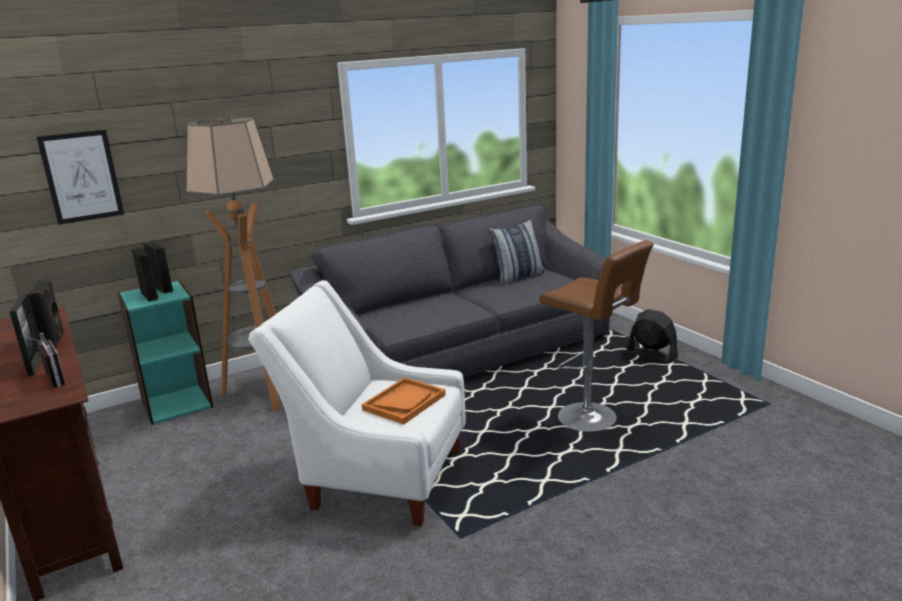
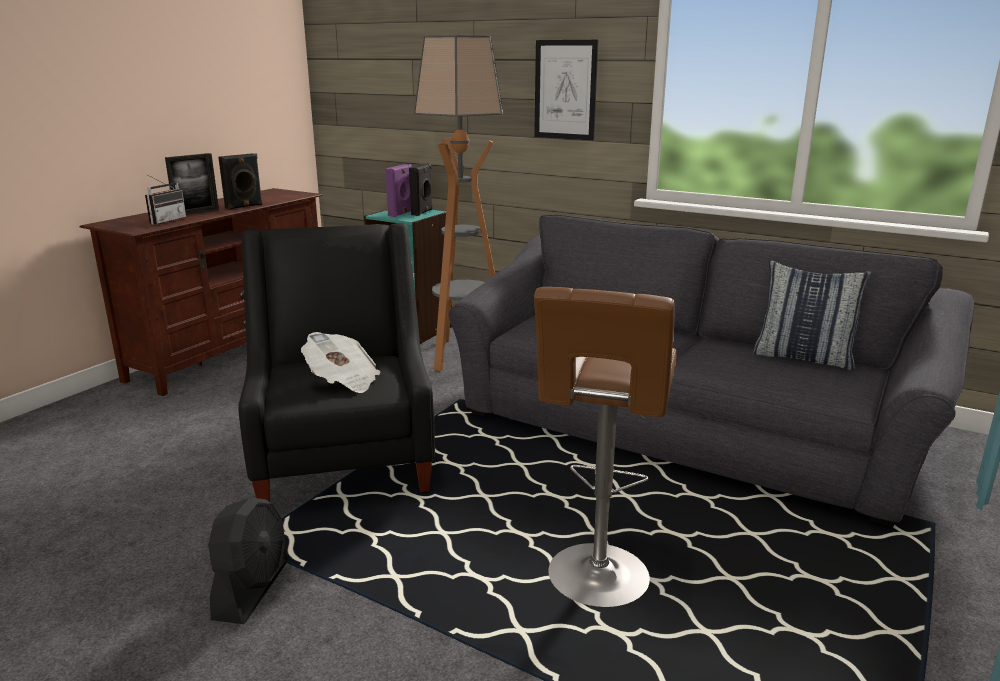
camera: 60 degrees right, 0 degrees up
picture [37,129,124,225] -> picture moved to [534,40,598,140]
black speaker [132,247,158,302] -> purple speaker [385,164,412,217]
white armchair [248,280,466,526] -> black armchair [238,223,435,502]
orange tray [362,377,446,425] -> newspaper [301,332,381,393]
black fan [626,309,678,363] -> black fan moved to [208,498,288,624]

